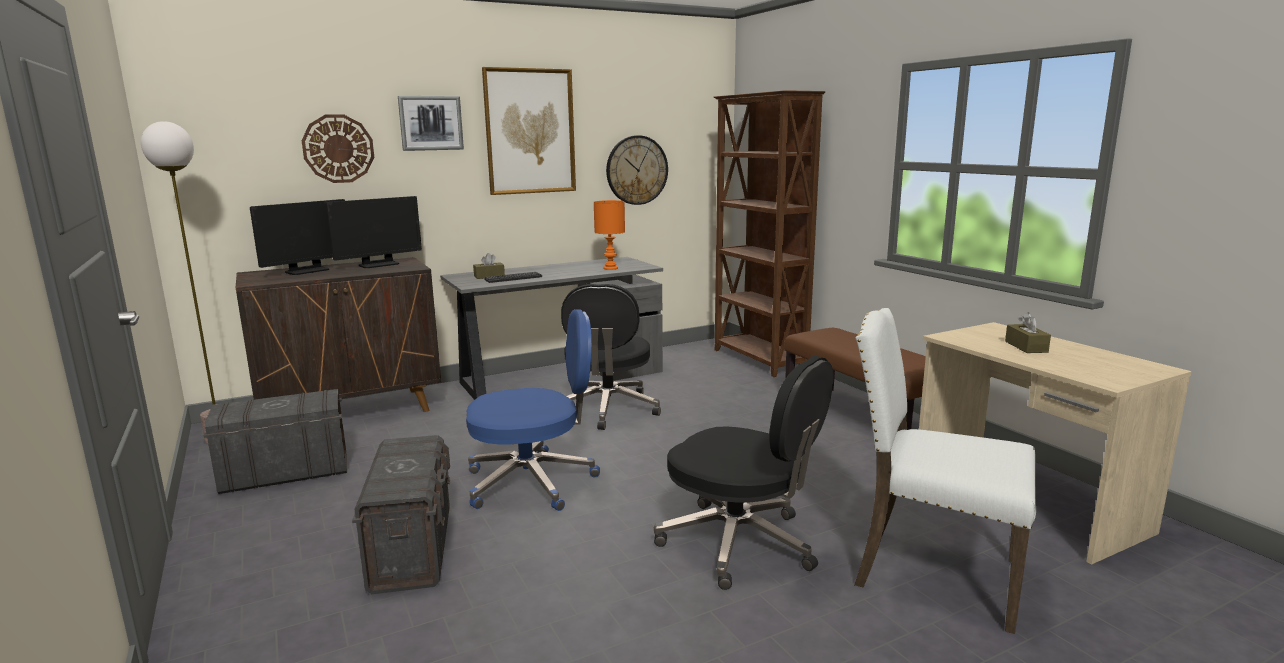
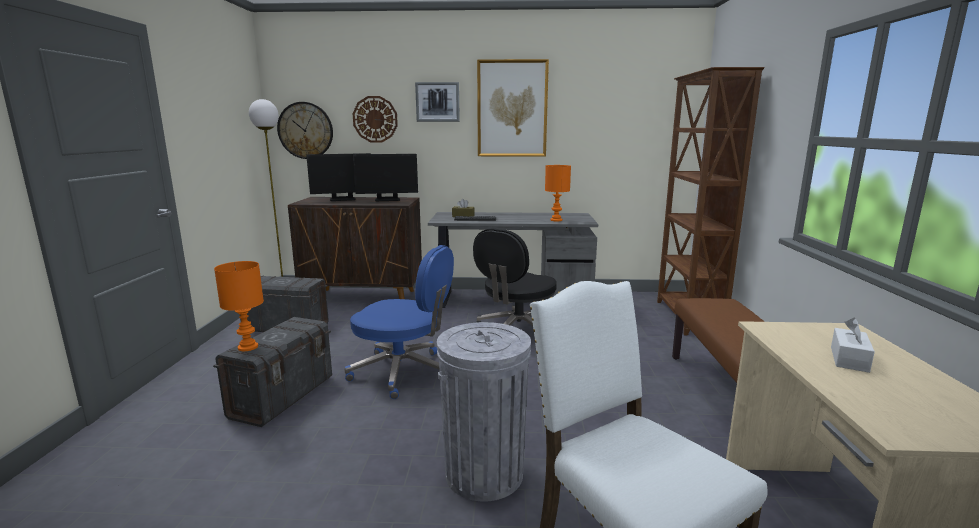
camera: 30 degrees right, 0 degrees up
wall clock [606,135,668,205] -> wall clock moved to [277,102,333,159]
black office chair [654,356,834,590] -> grey trash can [437,322,531,502]
brown tissue box [1005,312,1051,353] -> white tissue box [831,318,875,373]
none -> orange table lamp [214,261,264,351]

